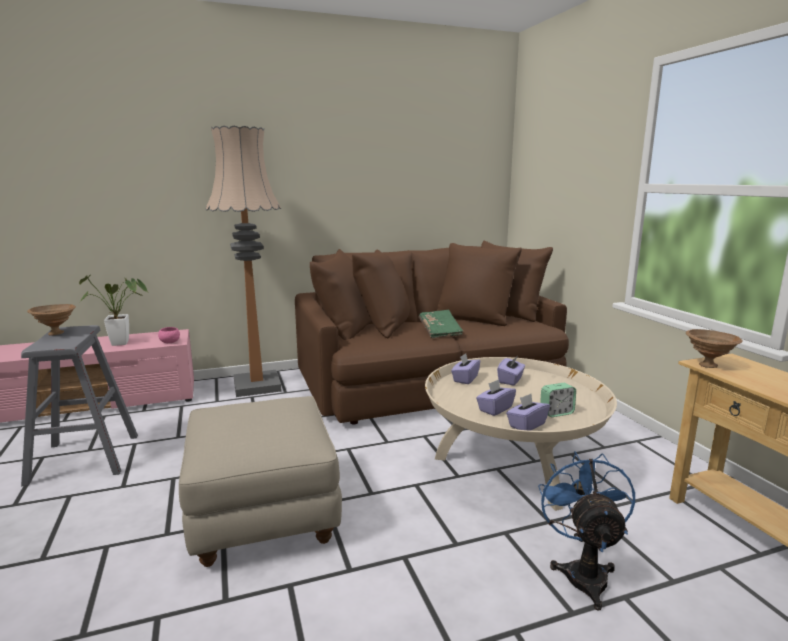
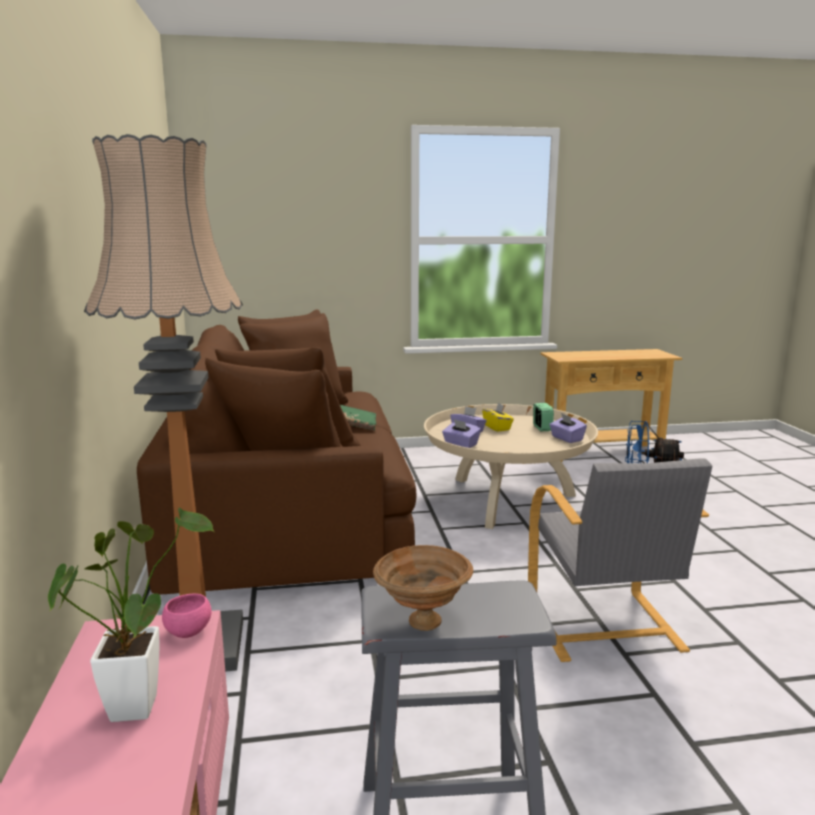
camera: 80 degrees left, 0 degrees up
beige ottoman [179,396,342,567] -> grey armchair [528,458,713,662]
purple tissue box [476,379,516,416] -> none
brown bowl [686,329,743,368] -> none
none -> yellow tissue box [482,403,514,432]

